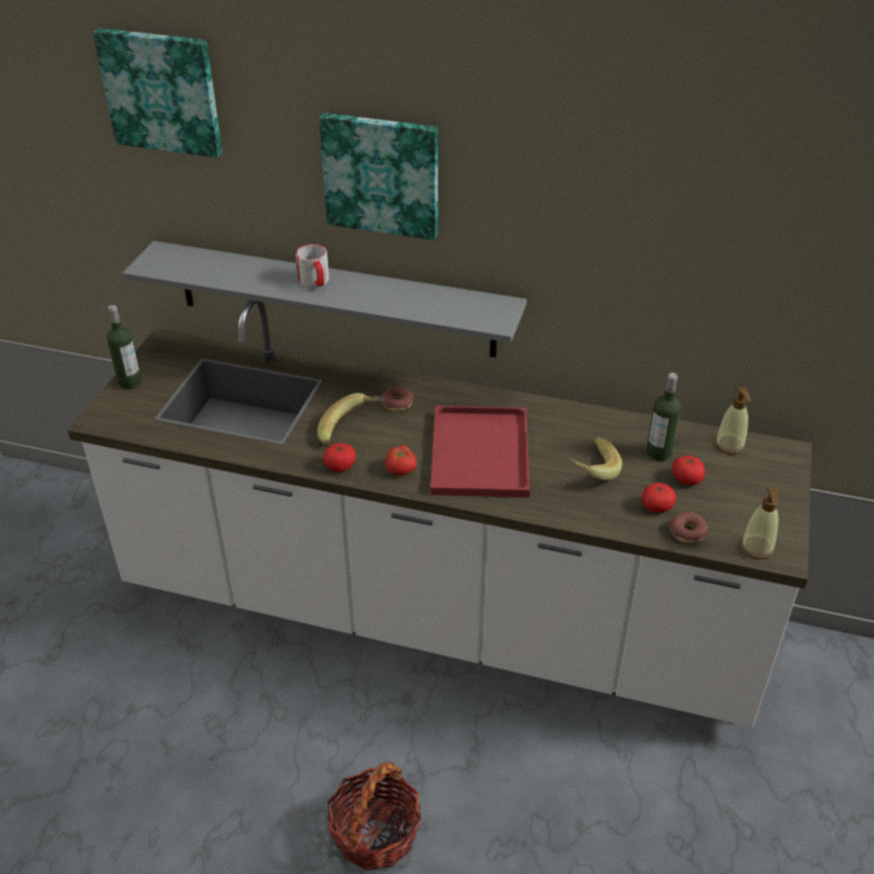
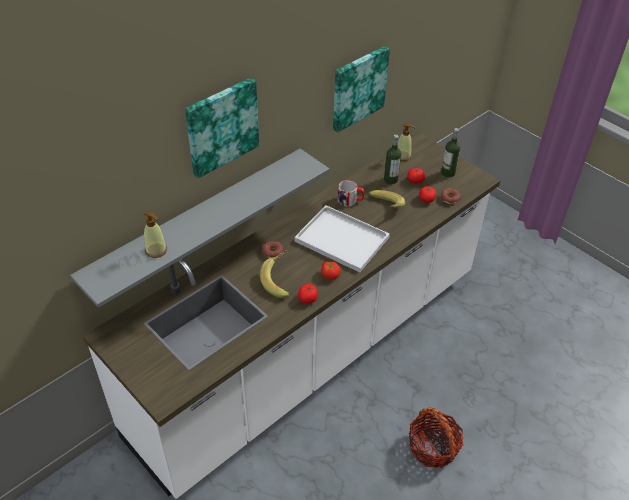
camera: 60 degrees left, 5 degrees up
picture [93,28,222,158] -> picture moved to [333,46,390,133]
bottle [107,305,142,389] -> bottle moved to [441,128,460,178]
mug [295,244,329,287] -> mug moved to [338,180,364,207]
red tray [430,406,530,498] -> white tray [294,205,390,273]
soap dispenser [740,487,779,559] -> soap dispenser moved to [144,210,167,258]

